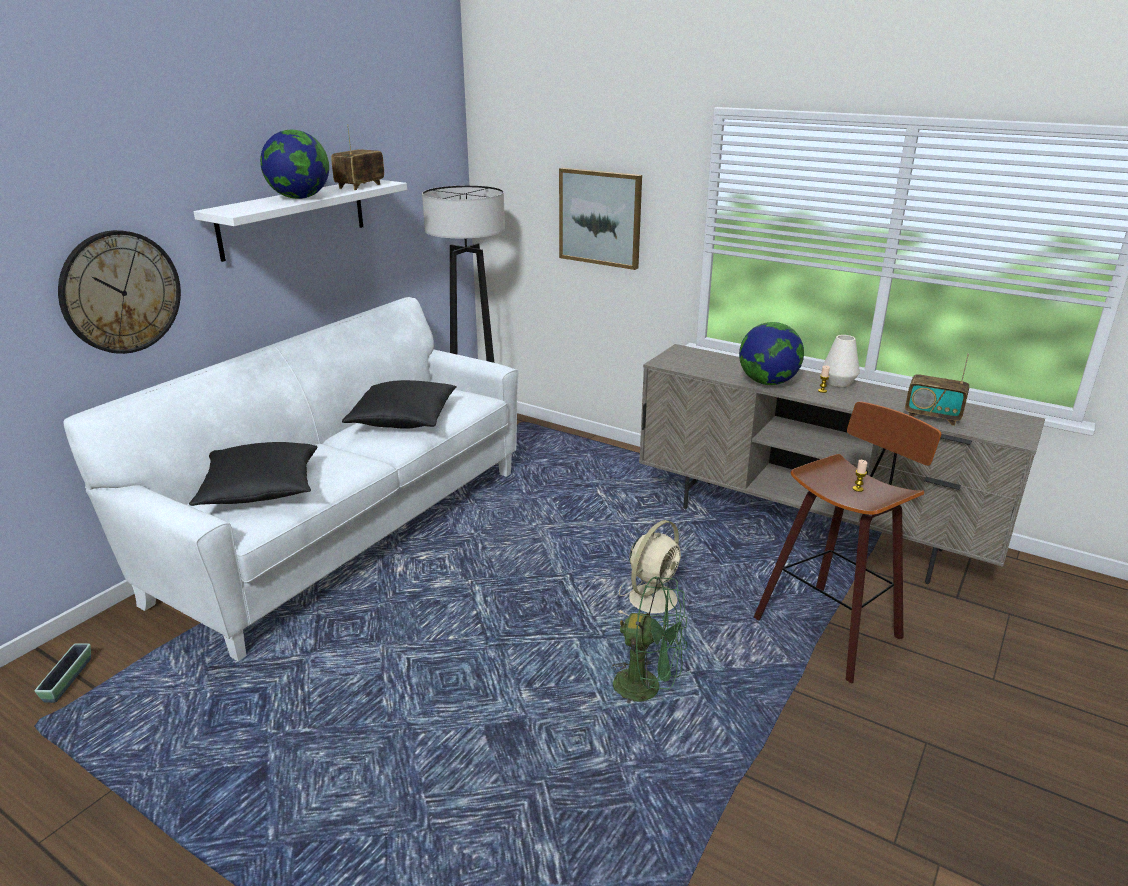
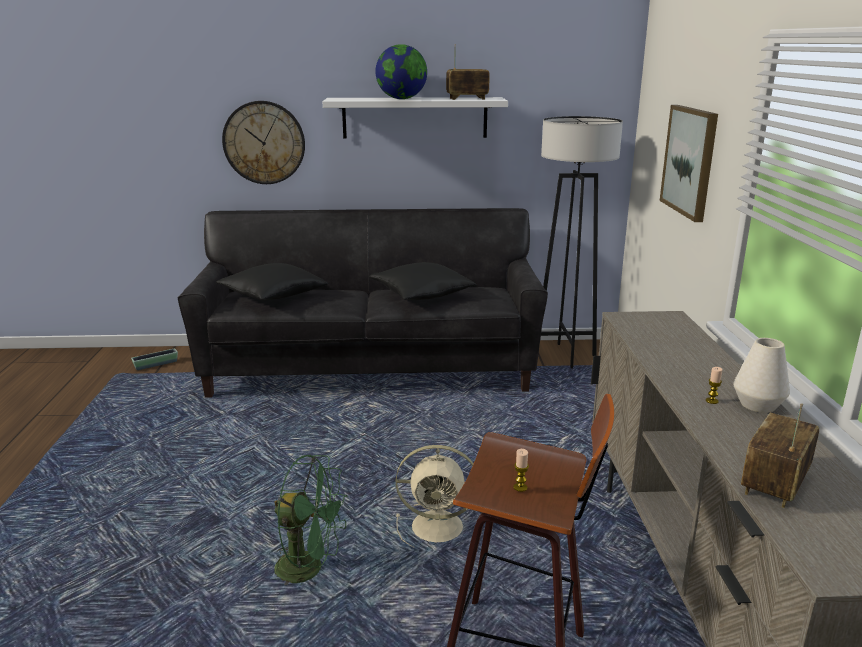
camera: 55 degrees right, 5 degrees down
white sofa [63,297,518,661] -> black sofa [178,208,548,398]
green fan [611,576,688,703] -> green fan turned 60 degrees counterclockwise [274,455,348,585]
globe [739,322,804,385] -> none
radio [905,353,969,426] -> radio turned 45 degrees clockwise [741,403,819,508]

